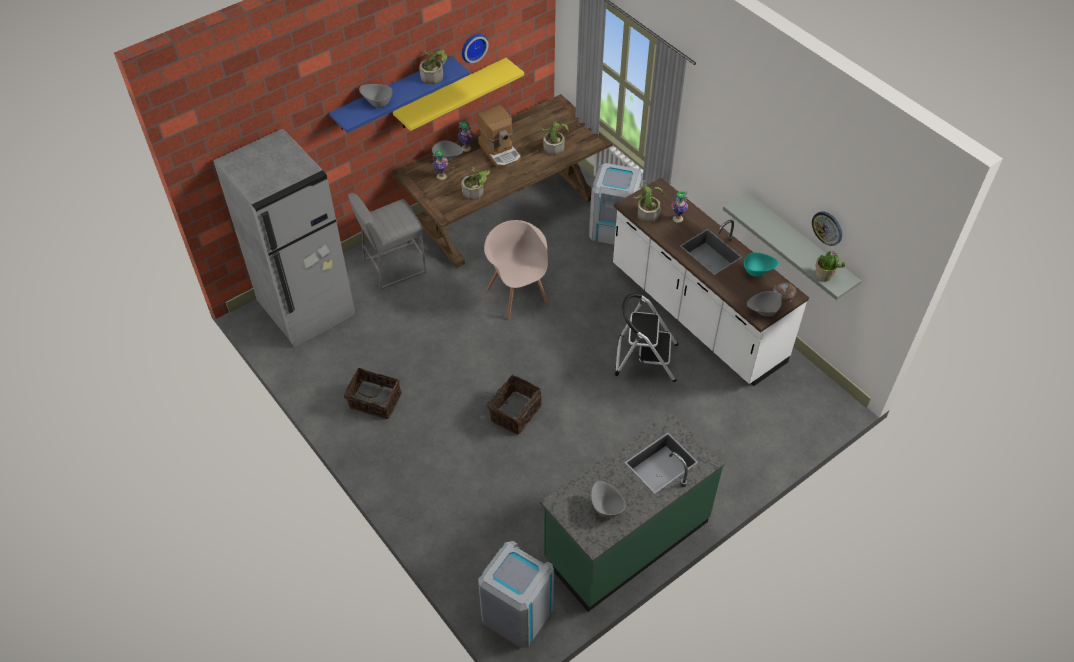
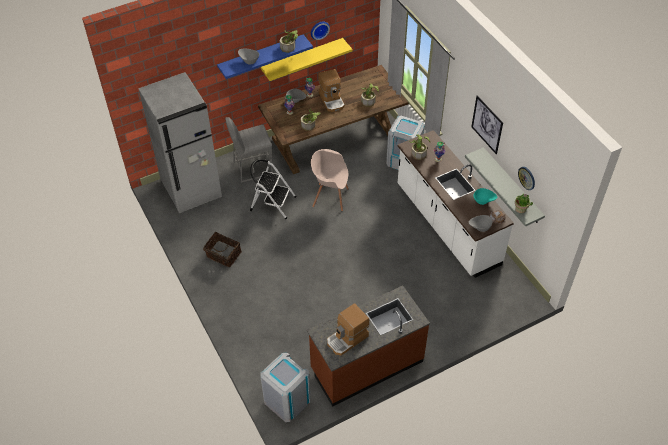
camera: 10 degrees right, 0 degrees up
beige chair [484,220,548,319] -> beige chair turned 60 degrees counterclockwise [311,149,348,211]
basket [486,375,542,435] -> none
green counter [540,412,724,612] -> brown counter [307,285,430,407]
grey bowl [591,481,626,518] -> coffee machine [327,303,369,356]
step ladder [615,293,678,382] -> step ladder moved to [250,159,297,219]
none -> picture [471,95,503,154]

